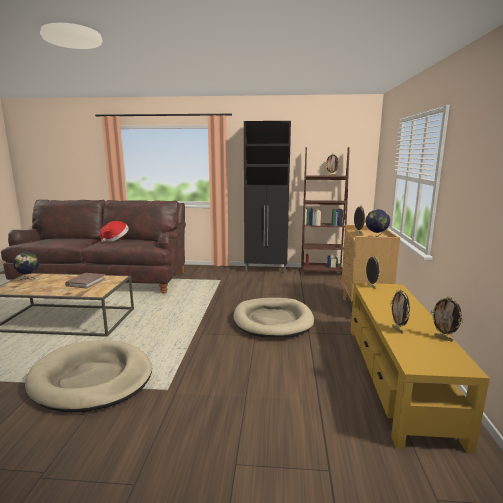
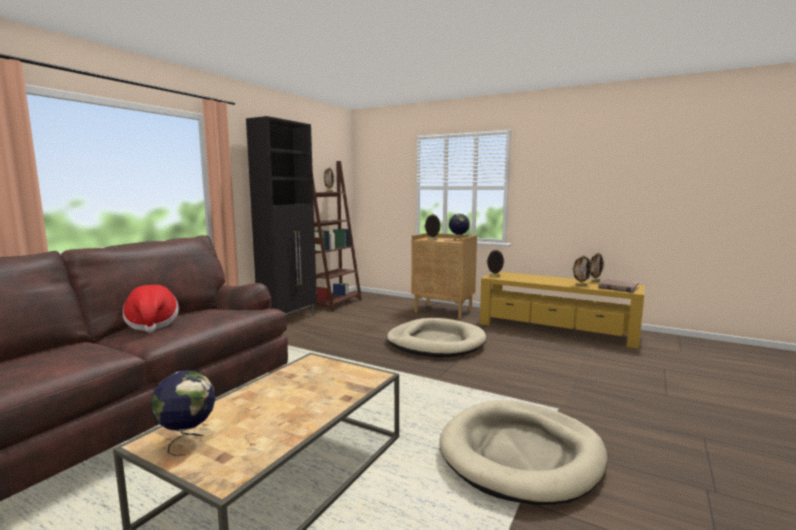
camera: 65 degrees left, 5 degrees down
brown book [65,273,106,288] -> brown book moved to [598,279,639,293]

